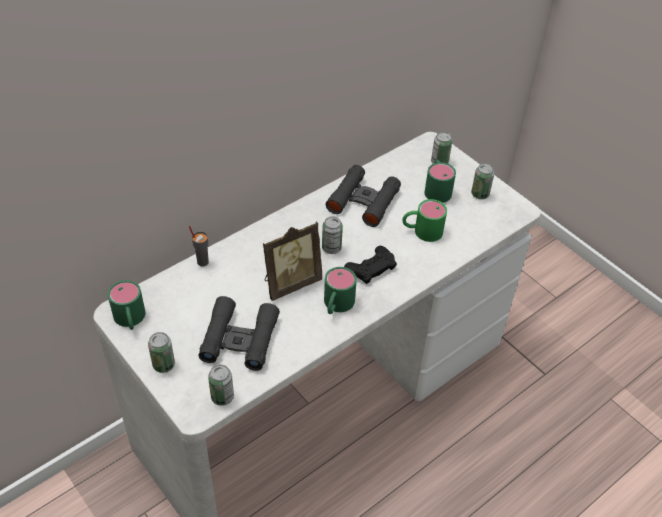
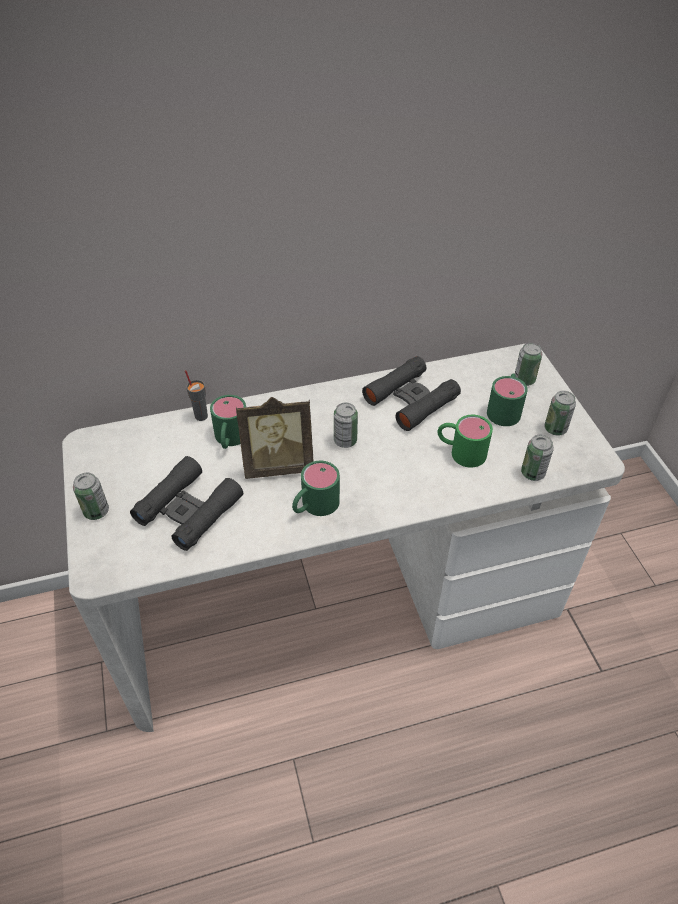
camera: 25 degrees right, 0 degrees up
green mug [108,280,145,330] -> green mug moved to [210,395,246,449]
can [208,365,234,406] -> can moved to [521,434,554,481]
black game controller [344,246,397,284] -> none

